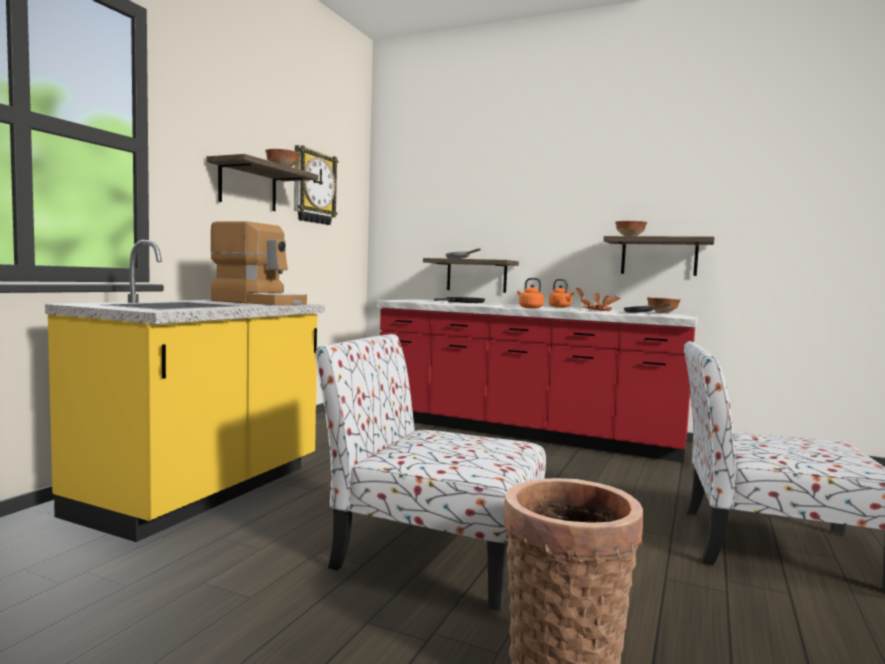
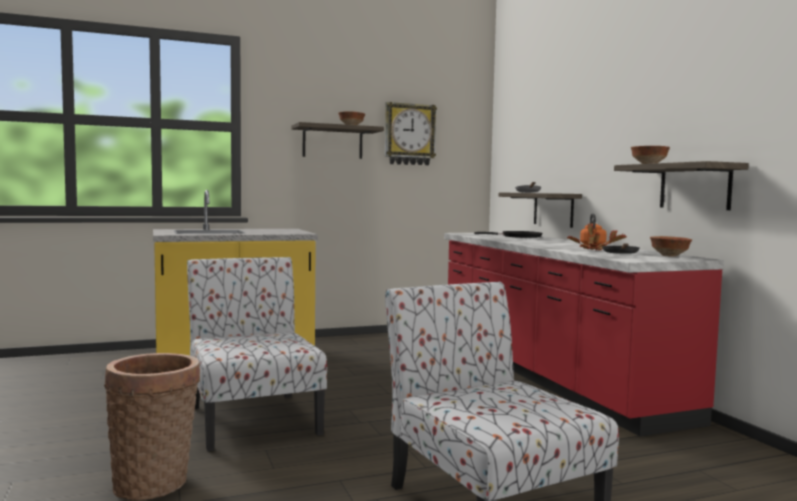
camera: 45 degrees right, 0 degrees up
coffee machine [210,221,307,305] -> none
orange kettle [517,278,544,309] -> none

